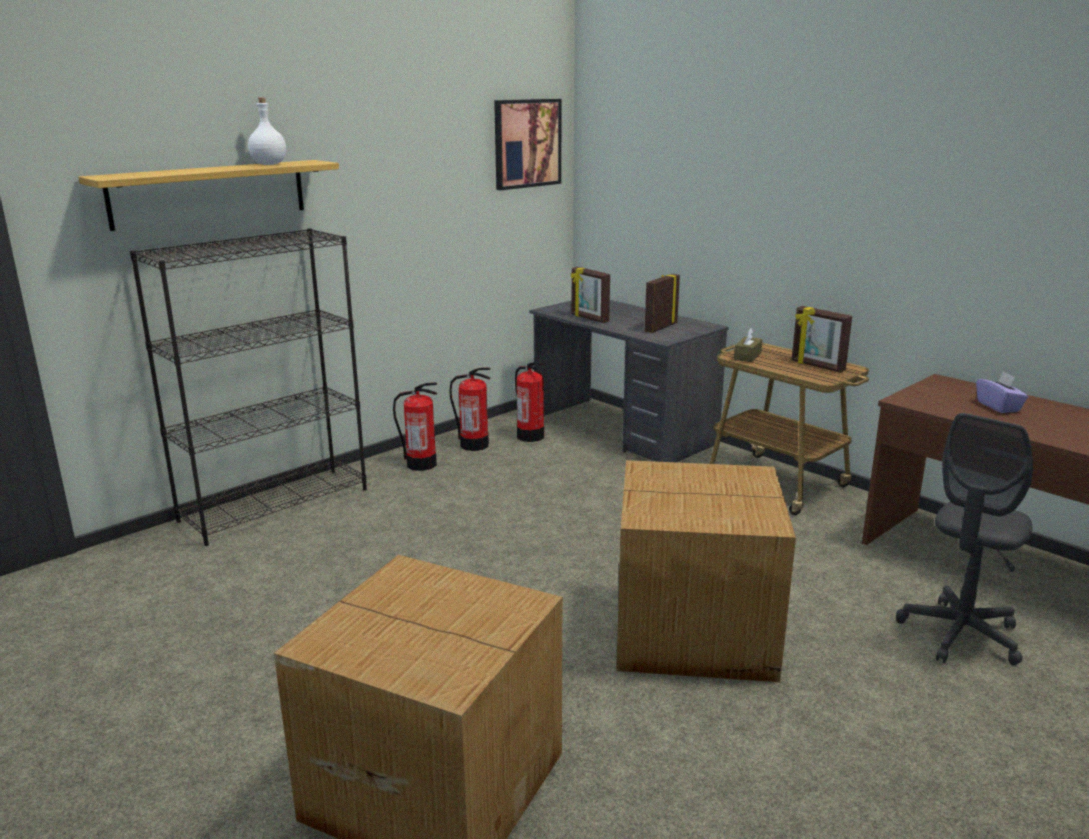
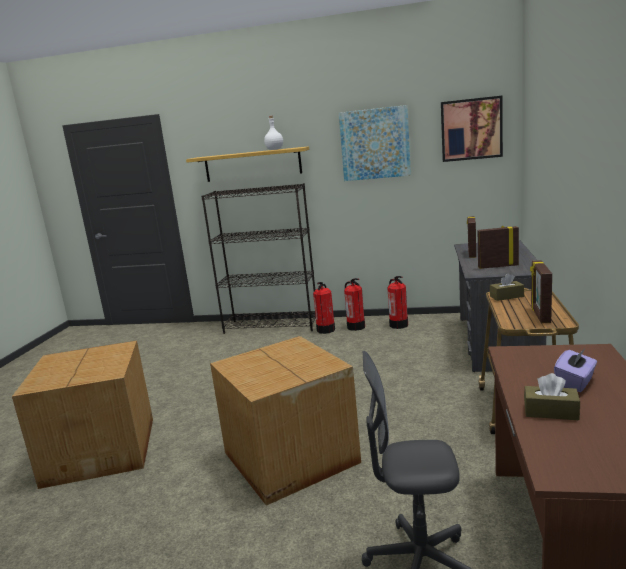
camera: 55 degrees right, 5 degrees down
fire extinguisher [515,362,544,442] -> fire extinguisher moved to [313,282,335,334]
none -> picture [339,105,411,181]
none -> brown tissue box [524,373,580,420]

